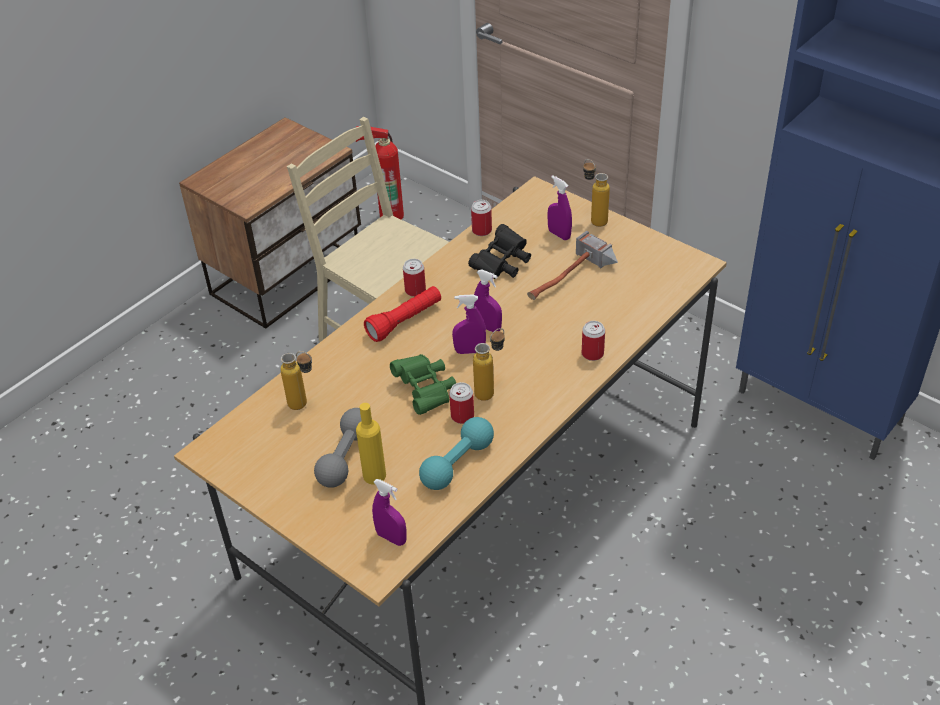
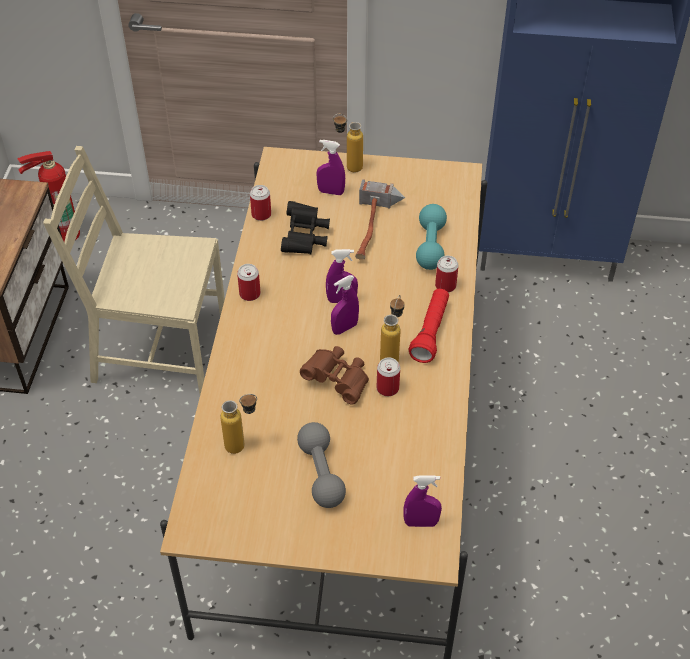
camera: 35 degrees left, 5 degrees up
yellow bottle [356,403,386,484] -> none
red flashlight [364,286,441,342] -> red flashlight moved to [408,289,449,363]
green binoculars [390,354,456,415] -> brown binoculars [300,346,369,405]
turquoise dumbbell [419,417,494,490] -> turquoise dumbbell moved to [416,204,447,270]

